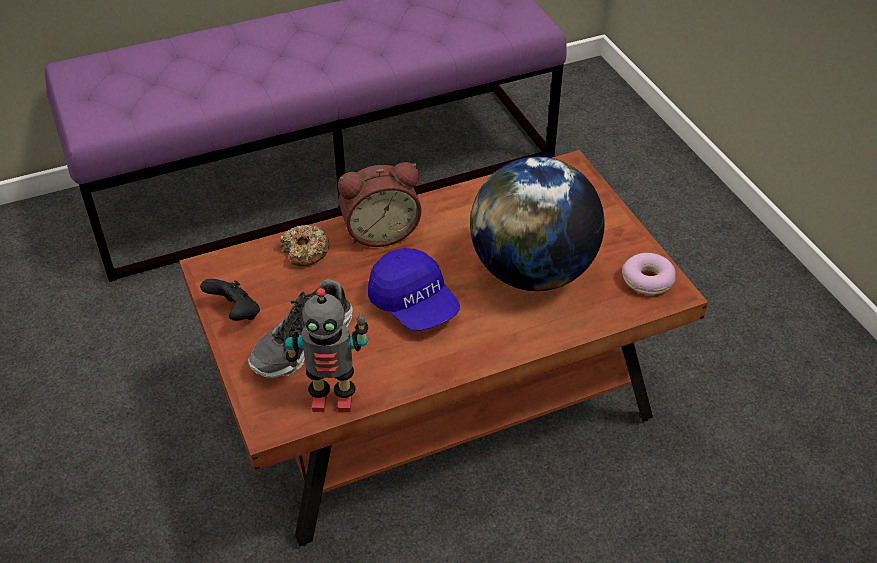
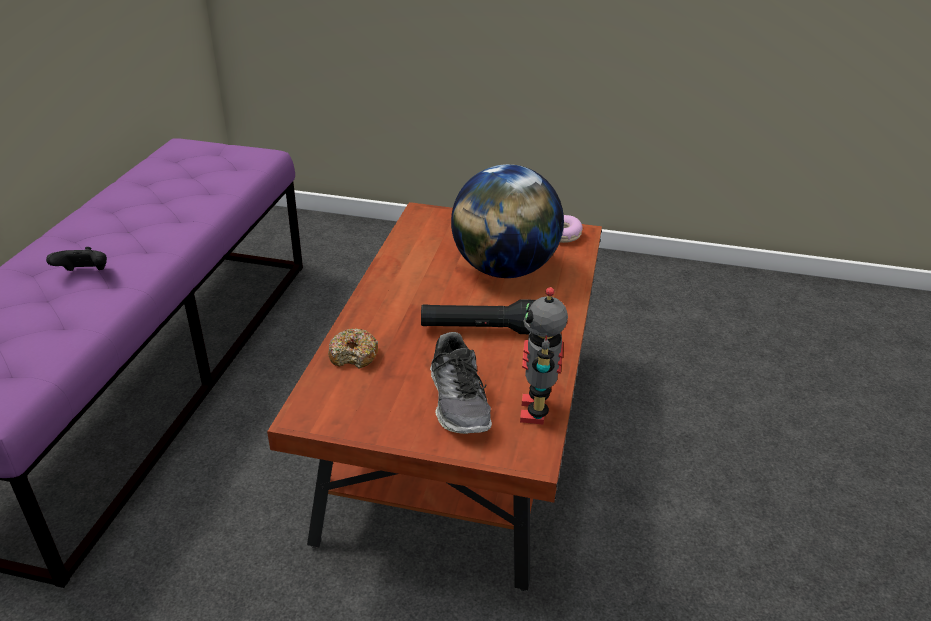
camera: 55 degrees left, 10 degrees down
black game controller [200,279,260,321] -> black game controller moved to [46,247,107,271]
toy robot [285,288,368,412] -> toy robot turned 150 degrees clockwise [520,287,568,425]
alarm clock [338,162,422,247] -> none
blue cap [368,248,460,331] -> black flashlight [421,299,535,334]

